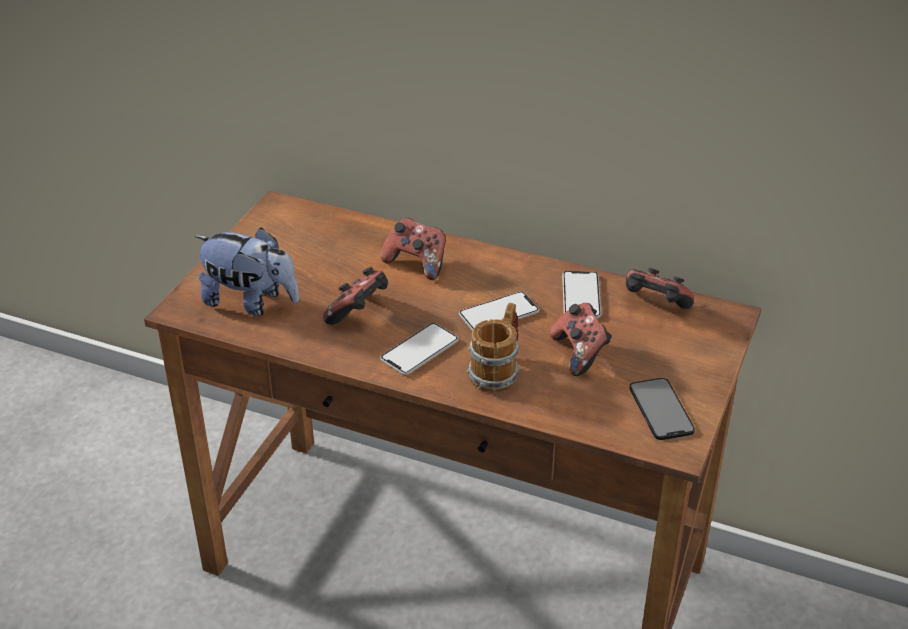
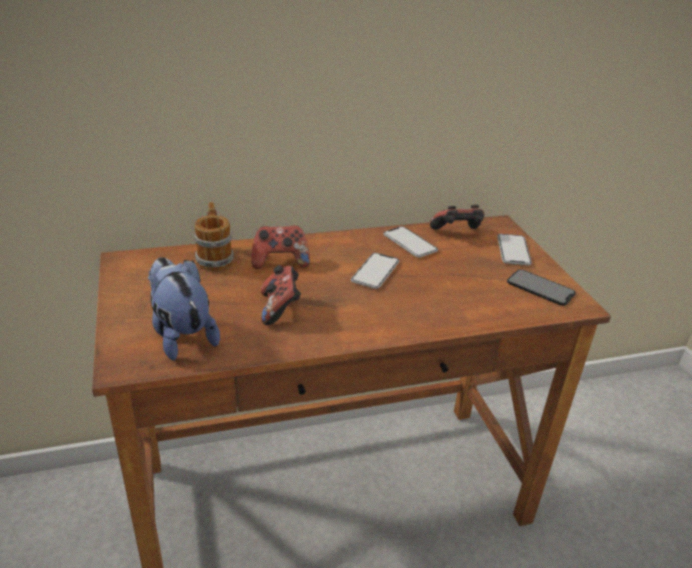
camera: 40 degrees left, 5 degrees down
plush toy [194,227,299,316] -> plush toy turned 105 degrees counterclockwise [148,257,220,360]
phone [380,323,459,375] -> phone moved to [497,234,532,265]
mug [467,302,520,393] -> mug moved to [194,202,234,271]
game controller [550,303,612,376] -> none

